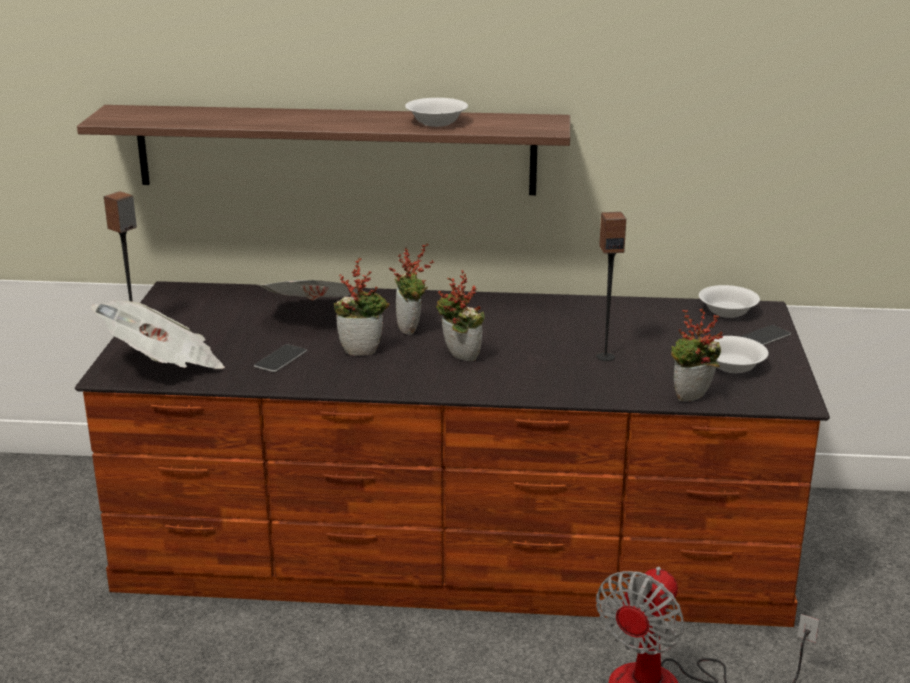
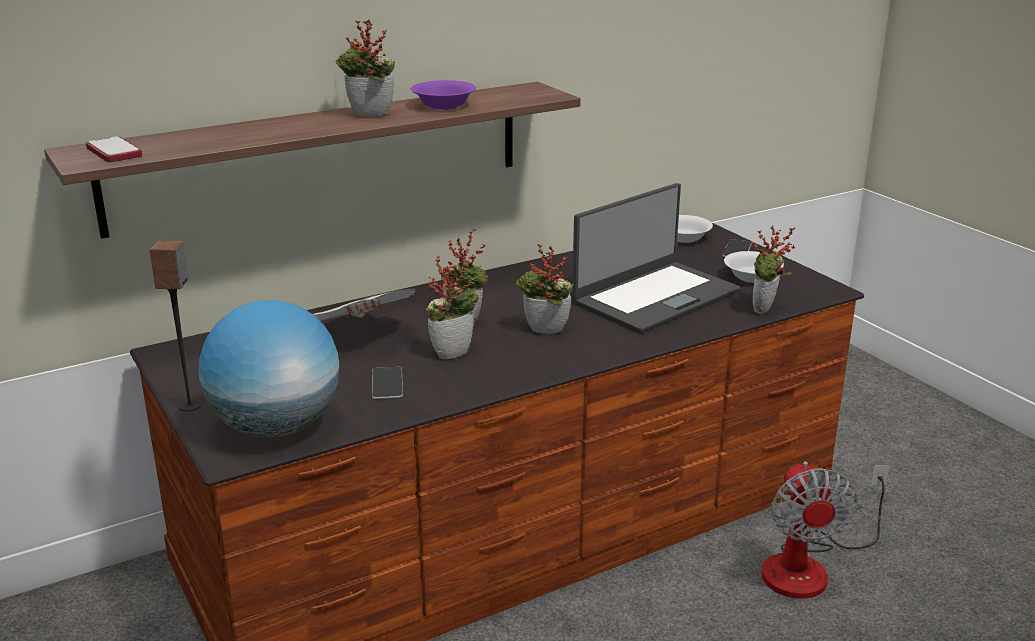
camera: 35 degrees left, 0 degrees up
newspaper [91,301,225,369] -> globe [199,300,340,438]
white bowl [405,98,468,127] -> purple bowl [411,80,476,110]
speaker [596,212,626,361] -> laptop [572,183,740,333]
none -> phone [86,136,142,162]
none -> potted plant [335,20,395,117]

